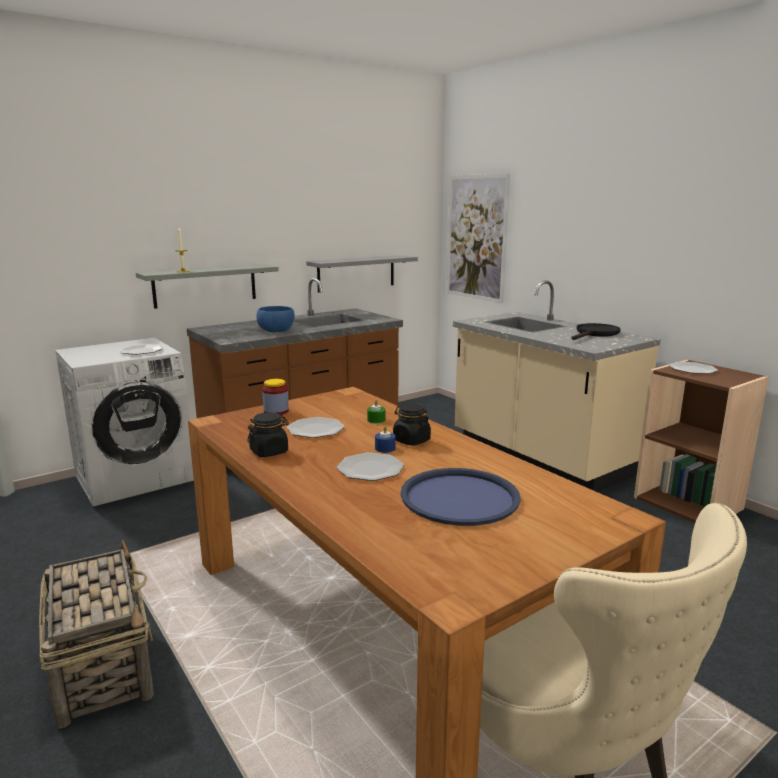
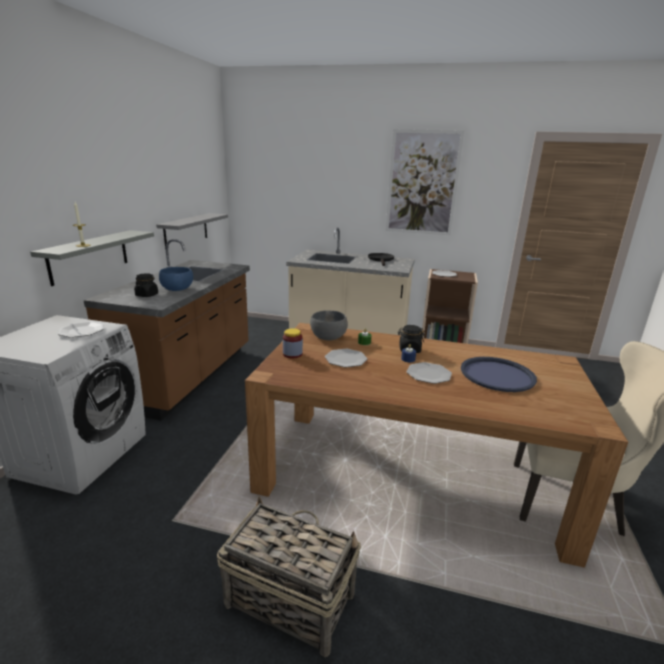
camera: 40 degrees left, 5 degrees up
black jar [247,412,289,457] -> black jar moved to [134,273,158,297]
picture [447,173,510,303] -> picture moved to [386,129,464,235]
none -> grey bowl [310,310,348,341]

